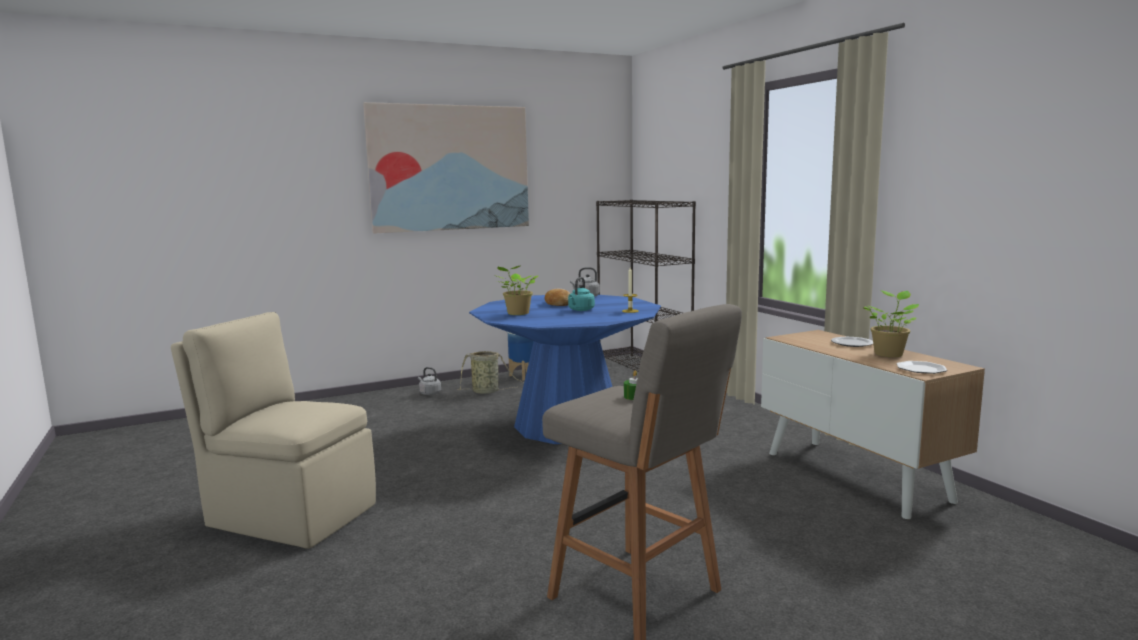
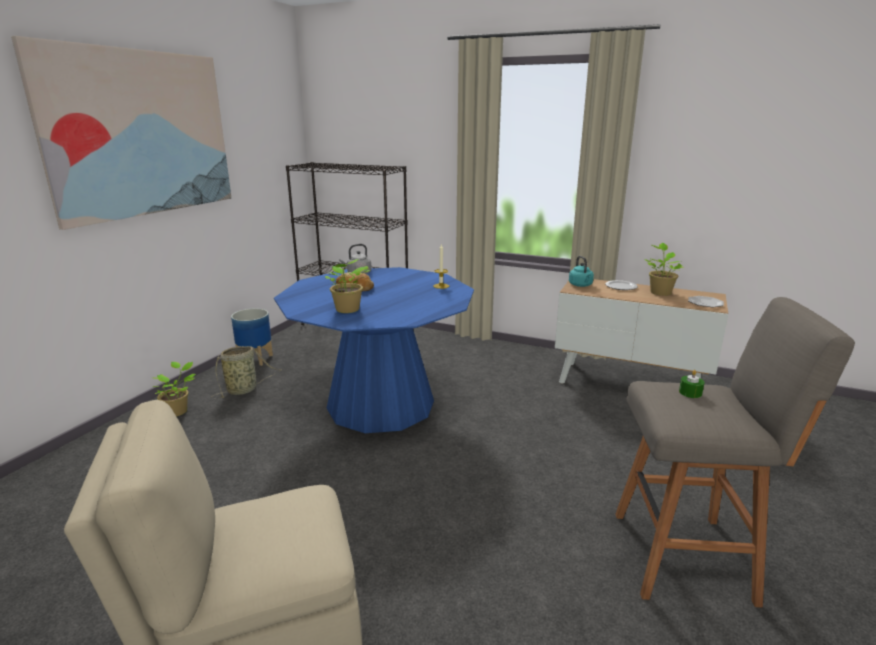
camera: 40 degrees left, 10 degrees up
grey kettle [418,367,441,395] -> potted plant [153,362,196,416]
turquoise kettle [568,277,595,311] -> turquoise kettle moved to [569,256,594,287]

